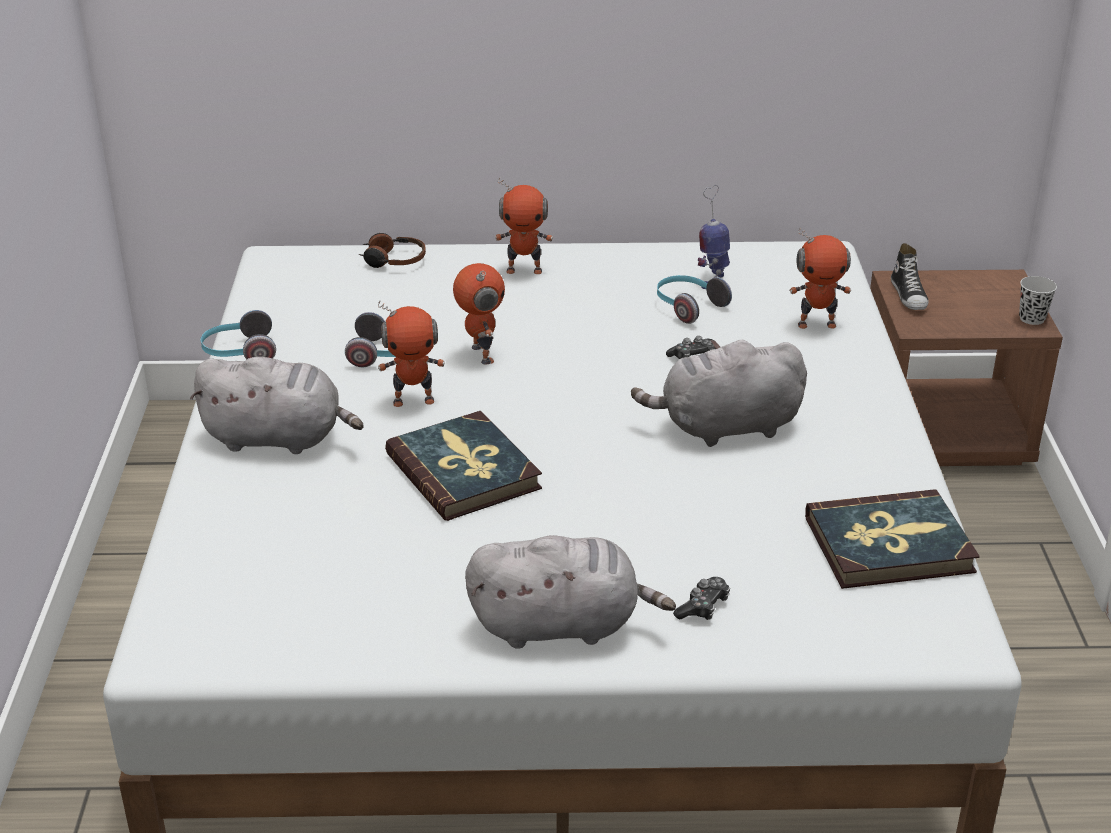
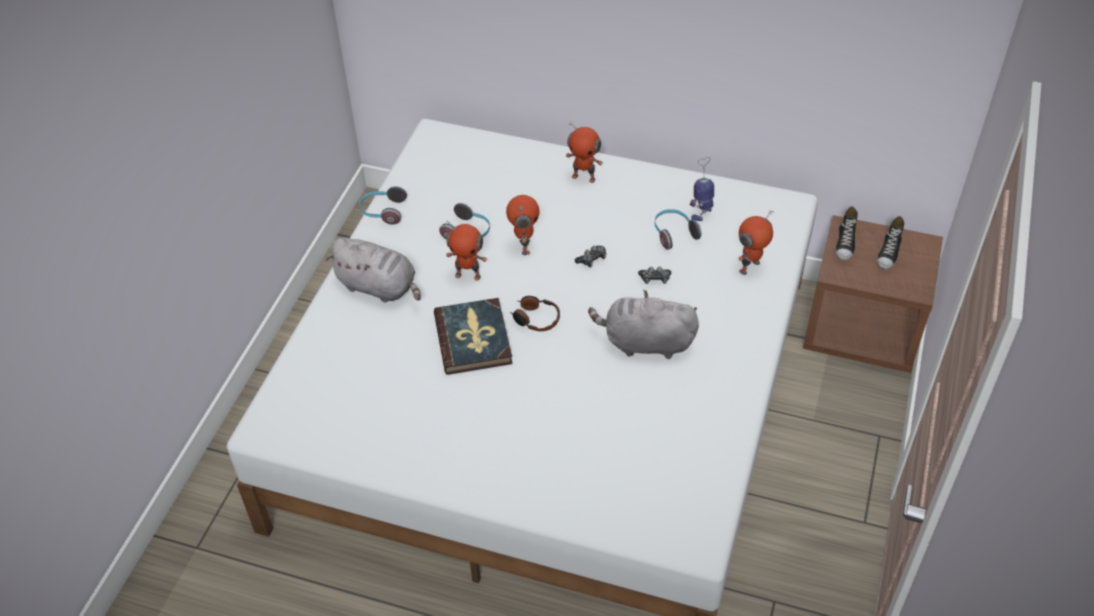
camera: 20 degrees right, 15 degrees up
headphones [359,233,426,268] -> headphones moved to [510,296,560,331]
grey plush toy [465,535,676,649] -> none
game controller [673,577,730,620] -> game controller moved to [575,246,607,267]
toy robot [789,228,851,329] -> toy robot turned 120 degrees clockwise [738,211,774,275]
book [805,489,980,589] -> none
black cup [1019,276,1057,325] -> none
none -> shoe [877,216,905,269]

